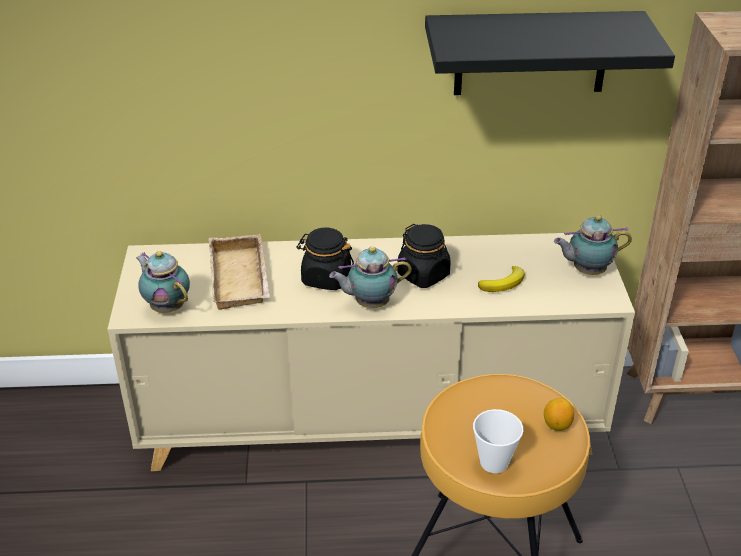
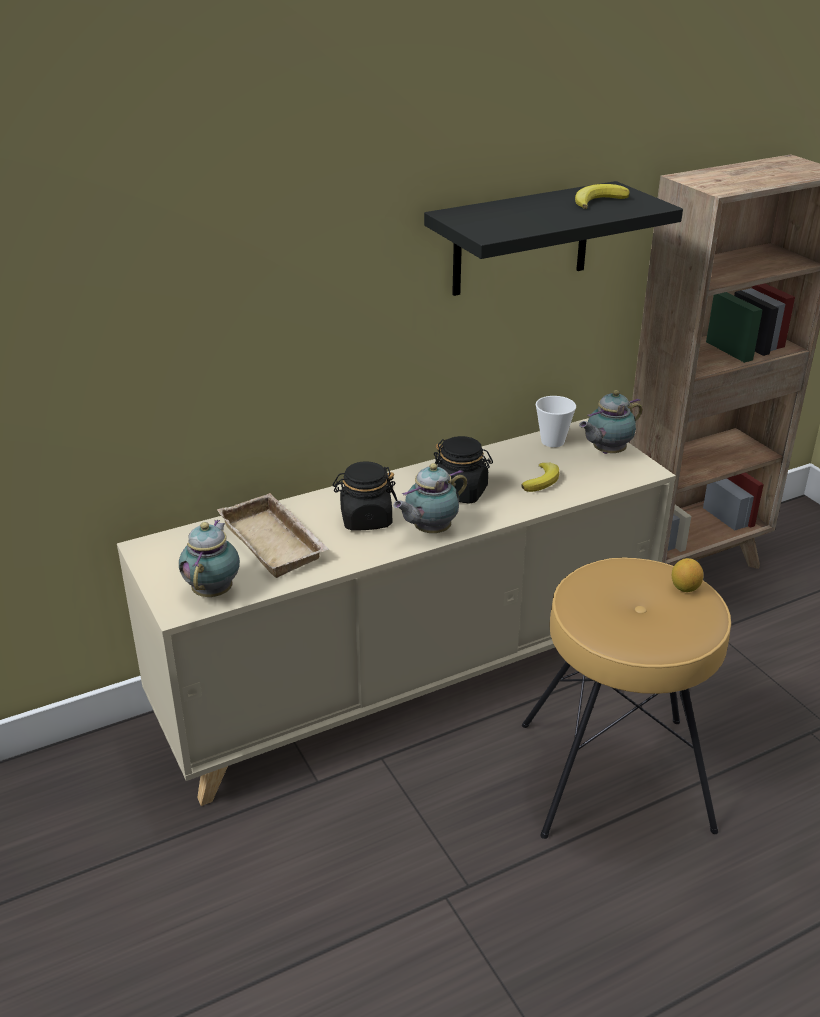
camera: 25 degrees left, 5 degrees down
teapot [136,251,190,313] -> teapot turned 75 degrees clockwise [179,519,240,597]
cup [473,409,523,473] -> cup moved to [536,396,576,447]
none -> banana [575,184,630,209]

